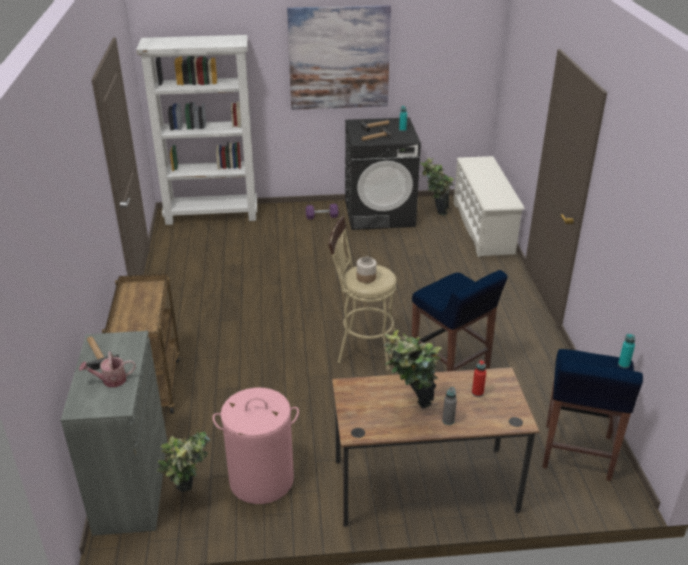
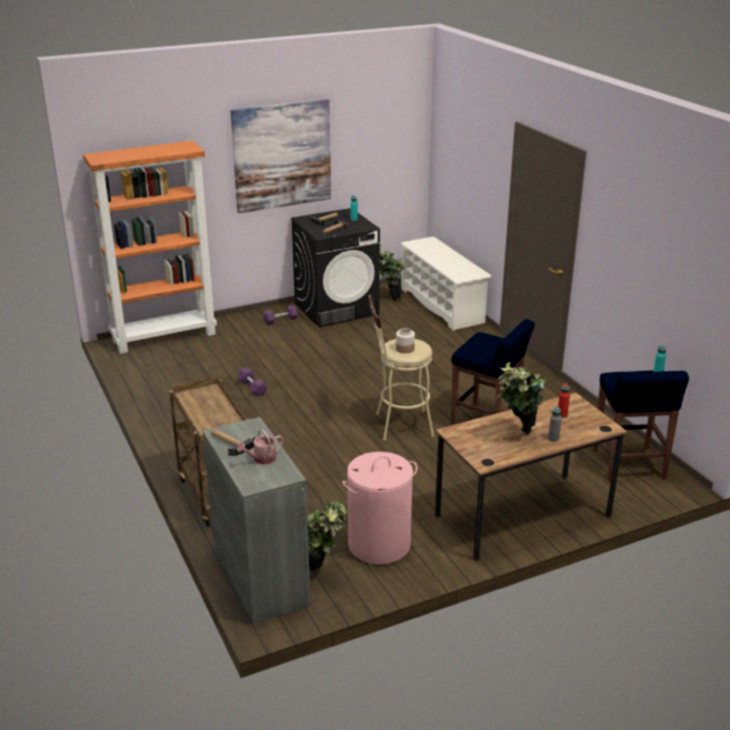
camera: 20 degrees left, 5 degrees down
white bookcase [136,35,257,225] -> orange bookcase [83,141,217,354]
none -> purple dumbbell [237,367,267,397]

